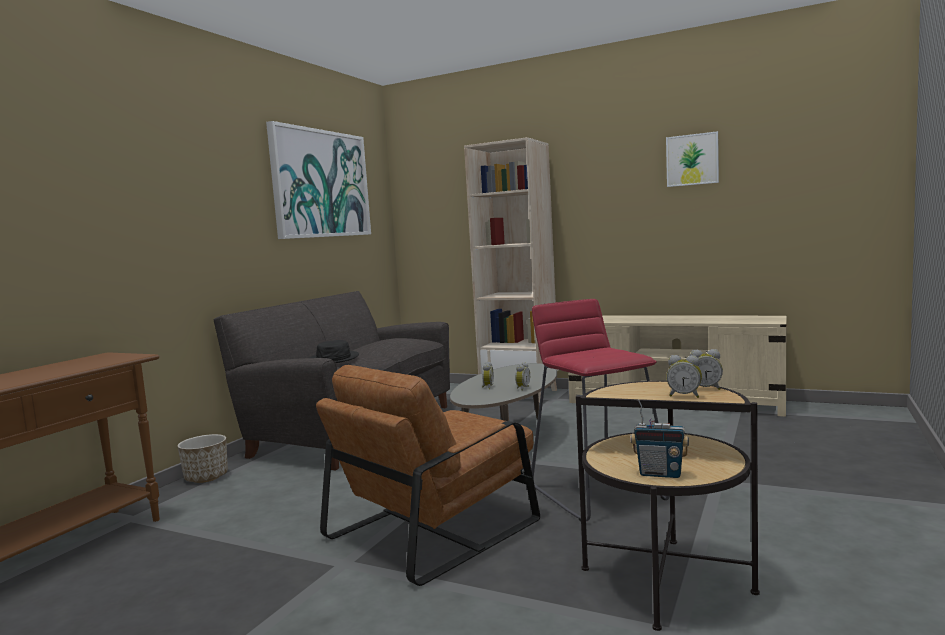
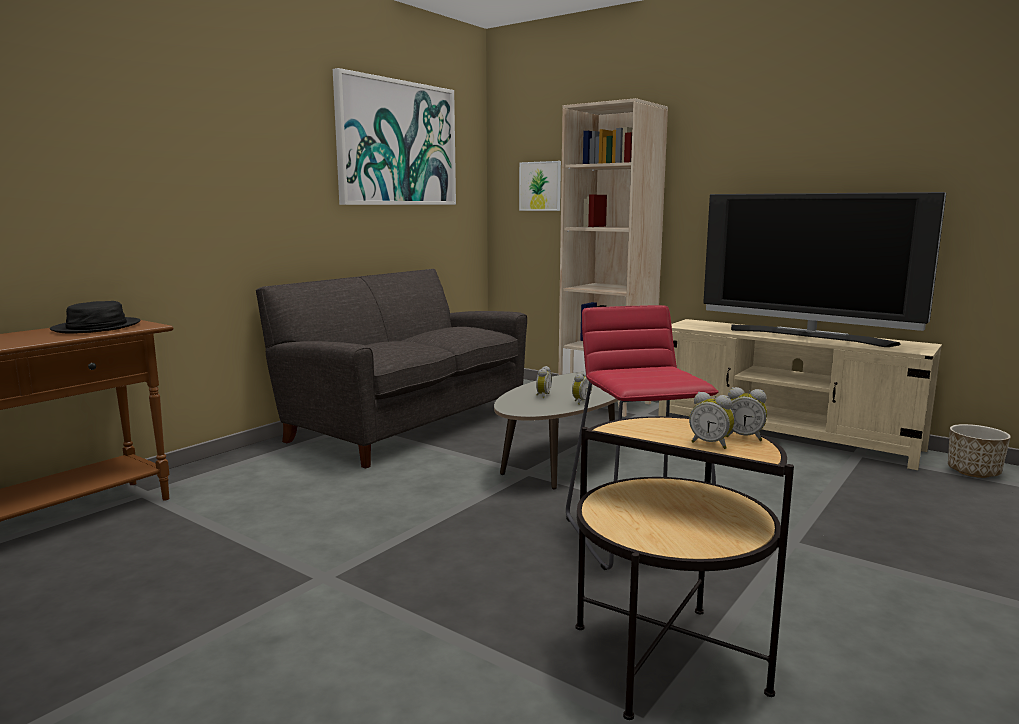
camera: 10 degrees right, 5 degrees up
planter [177,434,228,483] -> planter moved to [948,424,1011,478]
black hat [310,340,359,363] -> black hat moved to [50,301,141,334]
brown armchair [316,365,540,586] -> none
radio [630,399,689,478] -> none
picture [666,131,719,187] -> picture moved to [519,161,561,211]
none -> television [703,192,946,347]

